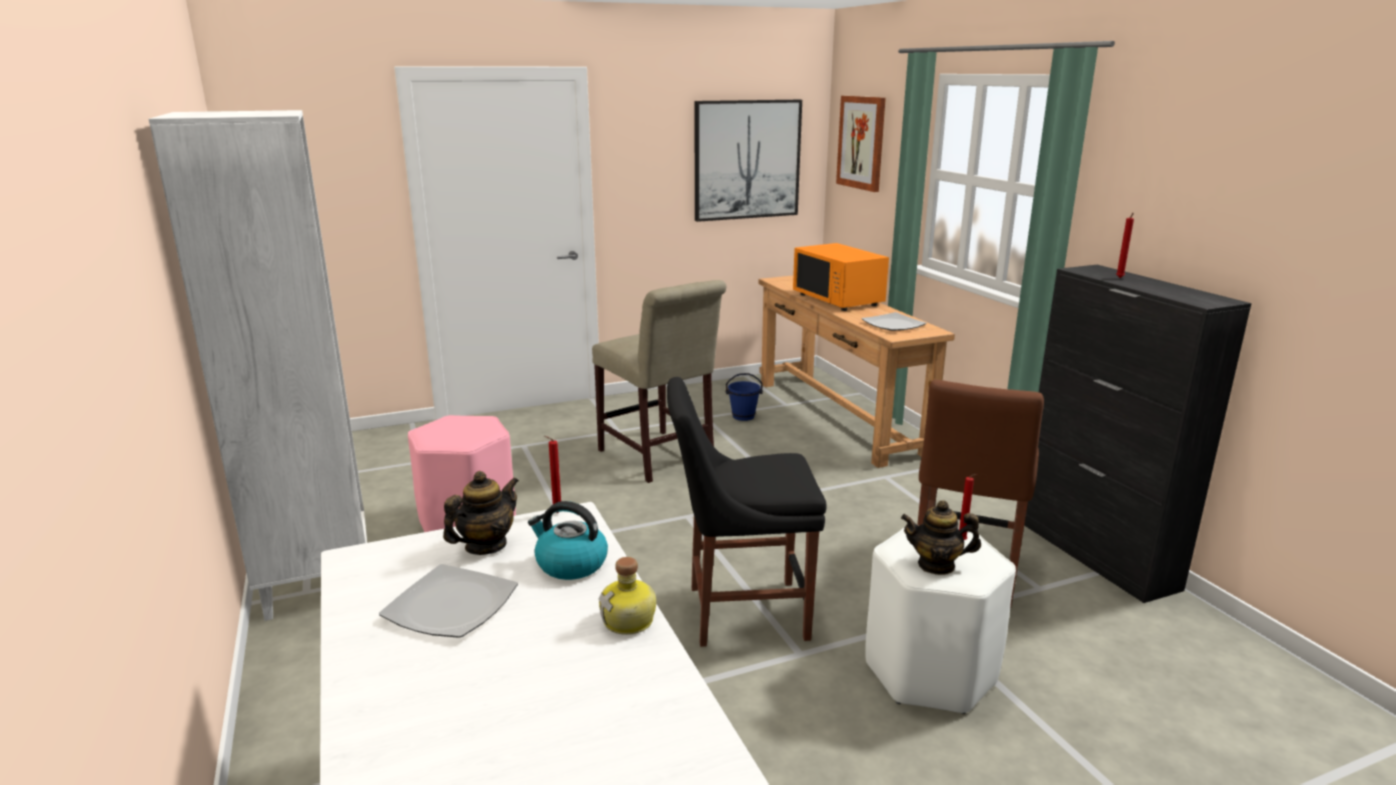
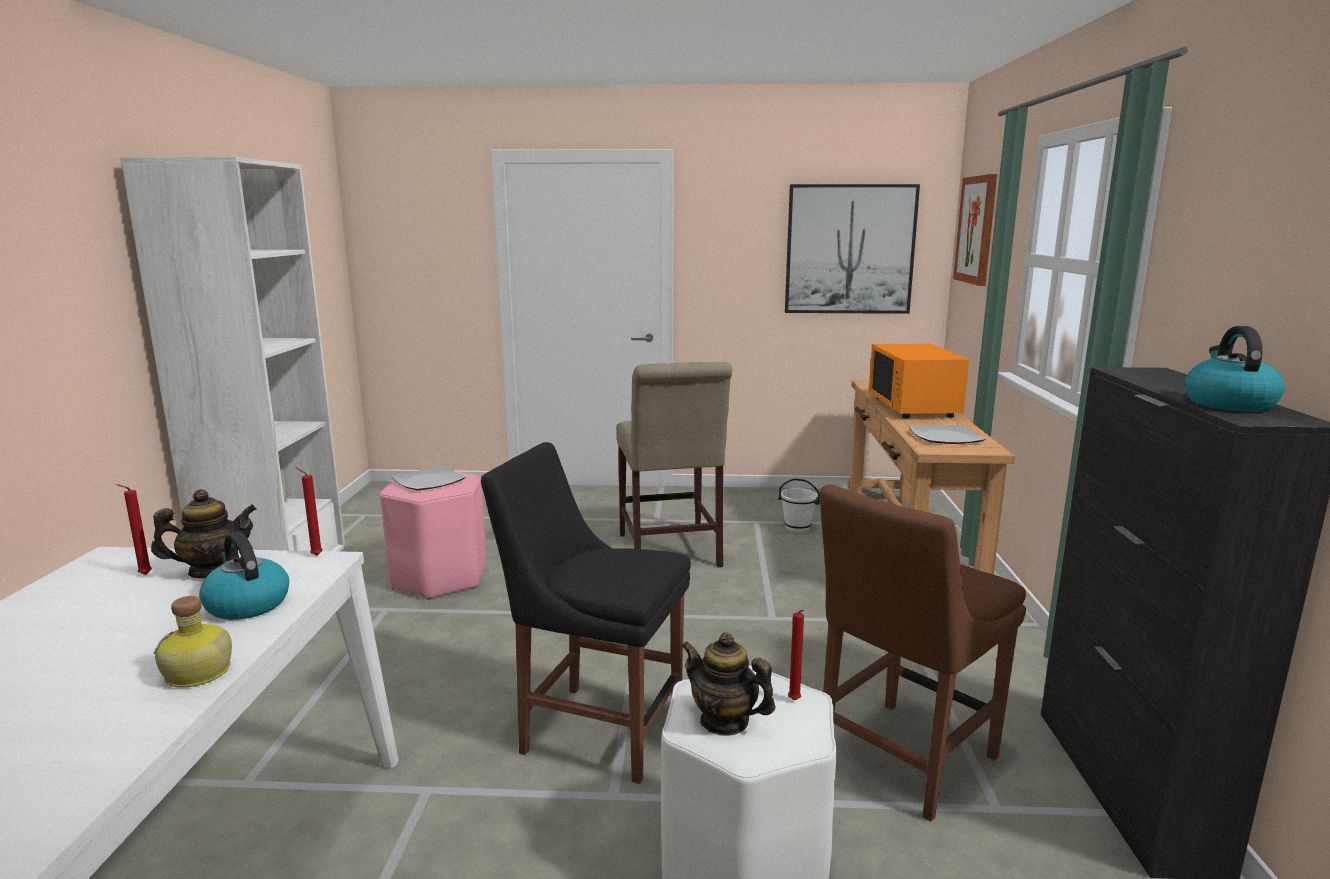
camera: 25 degrees right, 5 degrees down
plate [379,564,518,638] -> plate moved to [391,465,466,490]
blue bucket [726,373,763,421] -> white bucket [778,478,820,532]
red candle [1116,213,1134,278] -> red candle moved to [116,484,152,575]
none -> kettle [1185,326,1285,412]

